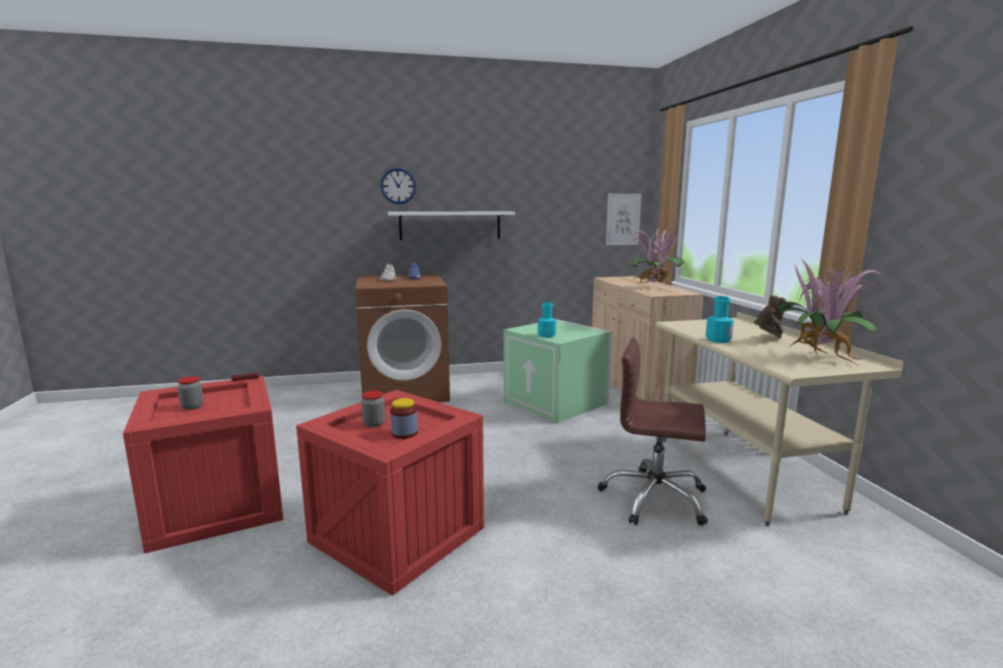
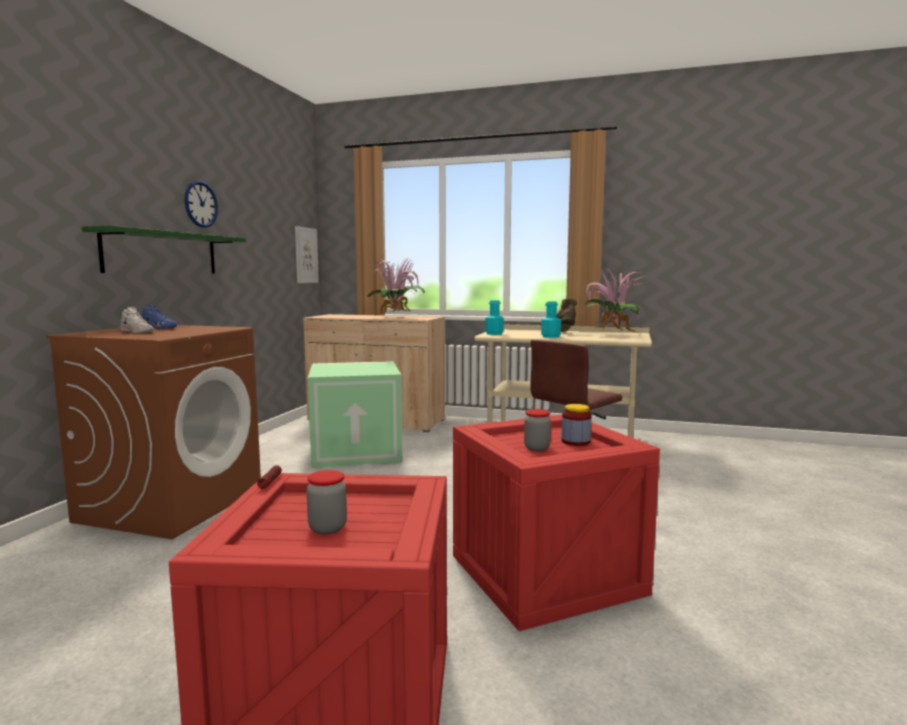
camera: 60 degrees left, 5 degrees down
wall clock [380,168,416,204] -> wall clock moved to [185,181,218,228]
white shelf [388,211,515,240] -> green shelf [82,225,246,274]
turquoise bottle [538,302,556,338] -> turquoise bottle moved to [485,300,504,335]

